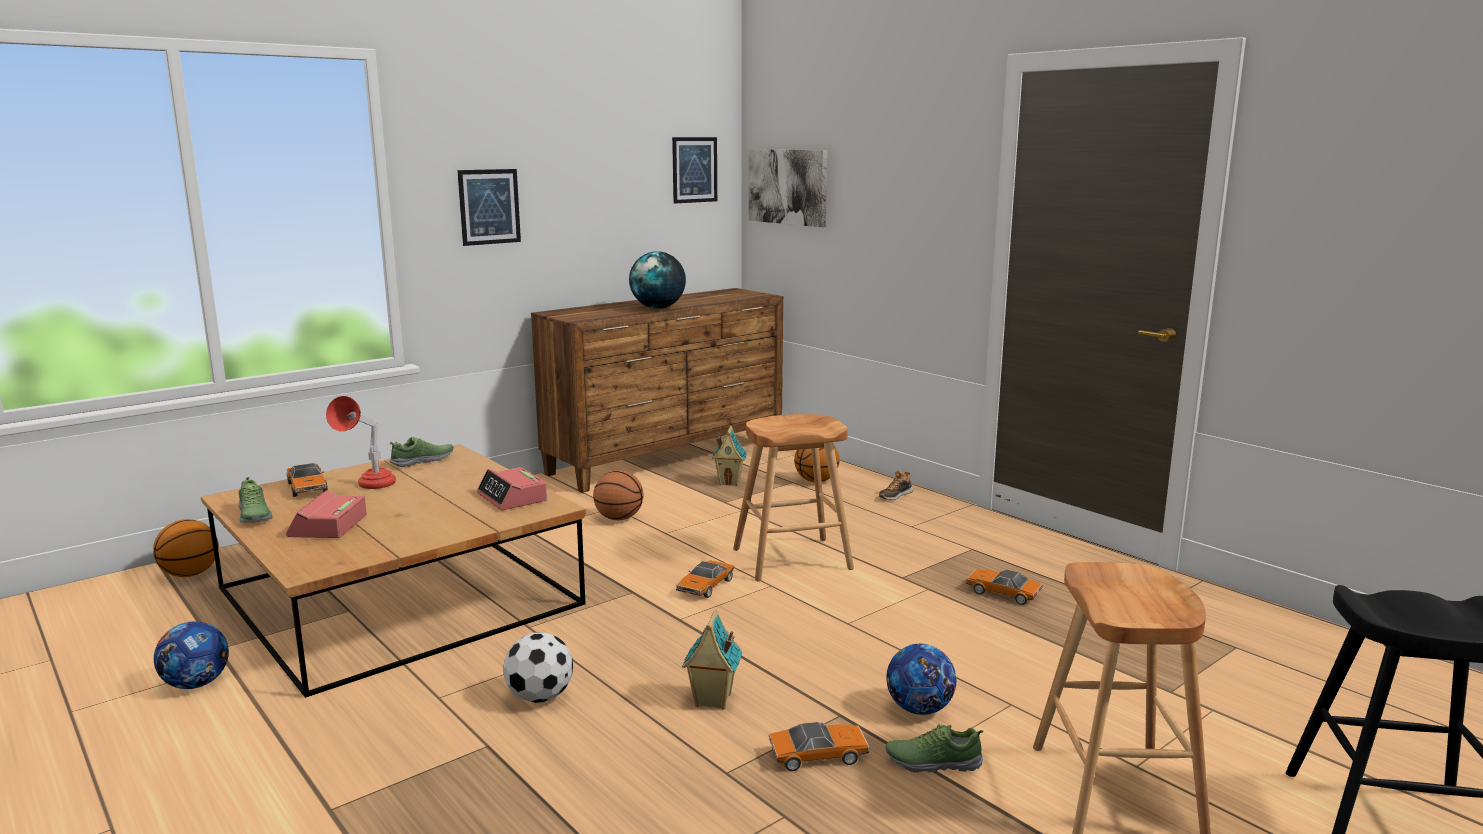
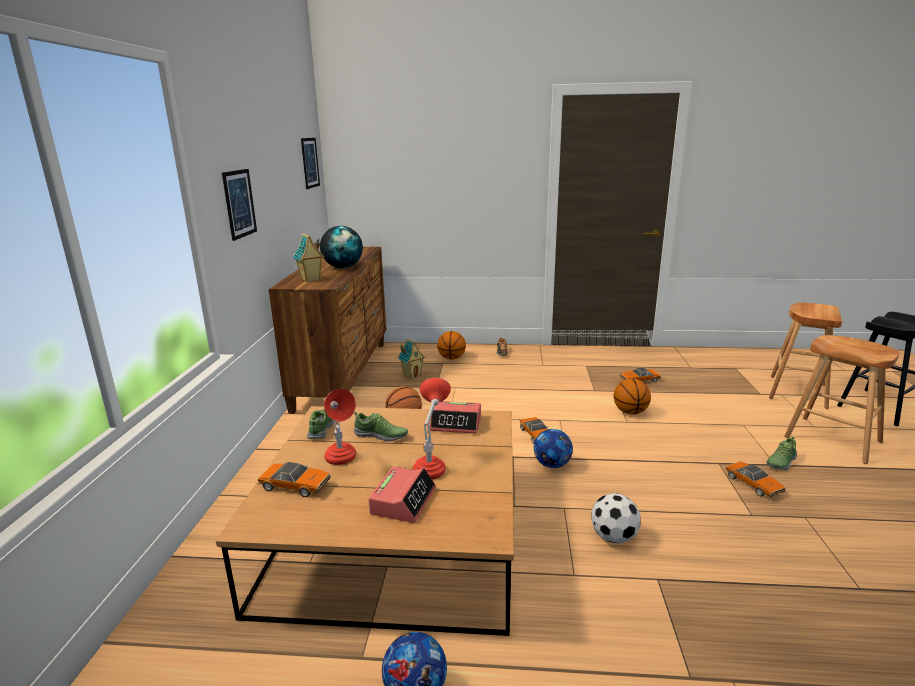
camera: 45 degrees left, 5 degrees up
basketball [153,519,219,577] -> basketball moved to [614,379,651,415]
shoe [238,477,272,523] -> shoe moved to [354,412,408,442]
alarm clock [286,490,367,538] -> alarm clock turned 120 degrees counterclockwise [369,466,436,523]
toy house [682,609,743,710] -> toy house moved to [293,233,325,282]
brown stool [733,414,854,581] -> brown stool moved to [769,303,842,409]
picture [749,149,828,227] -> none
toy car [769,722,869,771] -> toy car turned 120 degrees clockwise [726,461,786,497]
football [886,644,956,715] -> football moved to [534,429,573,468]
none -> red table lamp [413,378,451,480]

